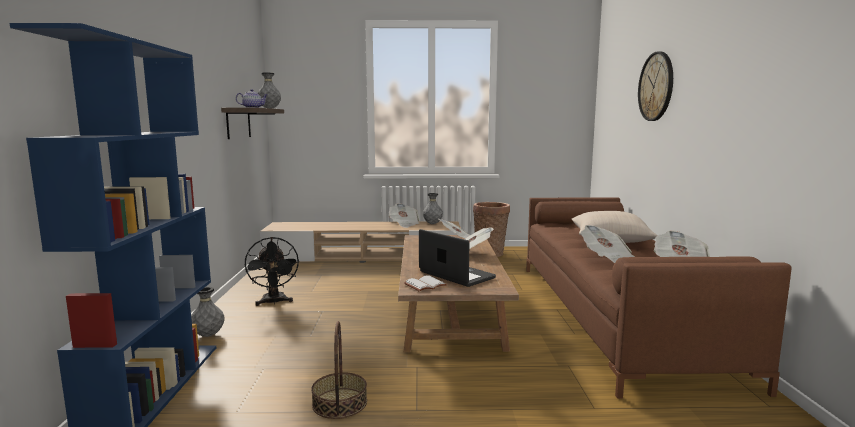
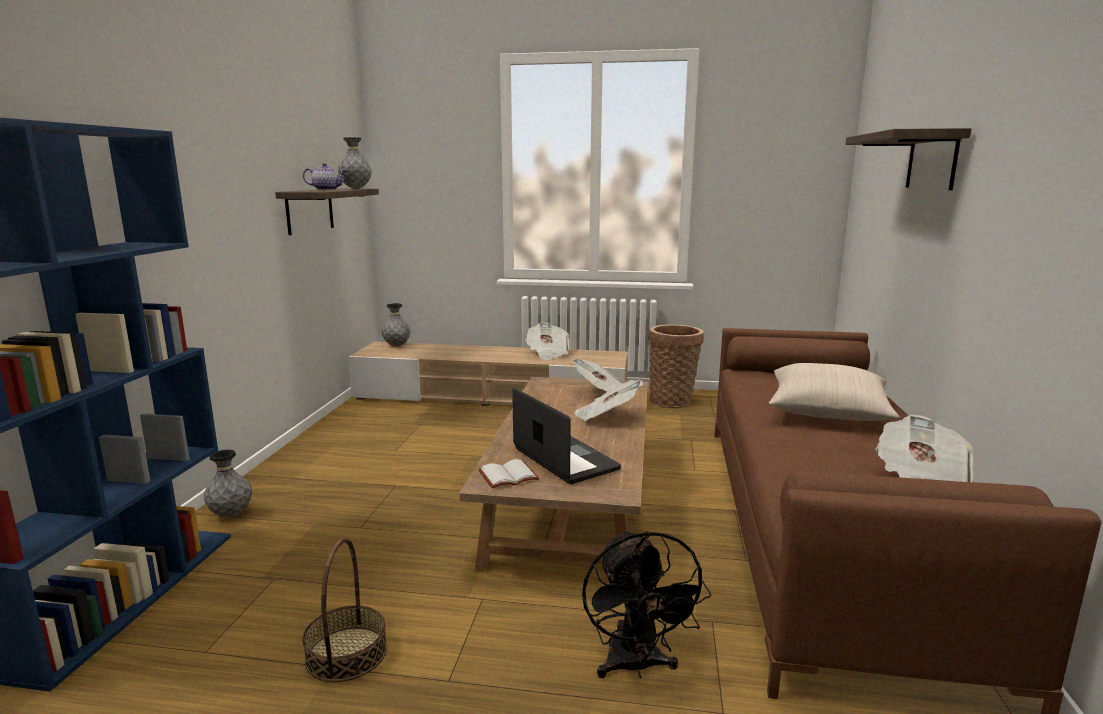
camera: 10 degrees right, 5 degrees up
black fan [245,237,299,306] -> black fan moved to [582,529,712,678]
grey vase [423,193,443,224] -> grey vase moved to [382,303,410,346]
newspaper [581,225,635,263] -> none
wall clock [638,52,673,121] -> shelf [845,128,971,190]

